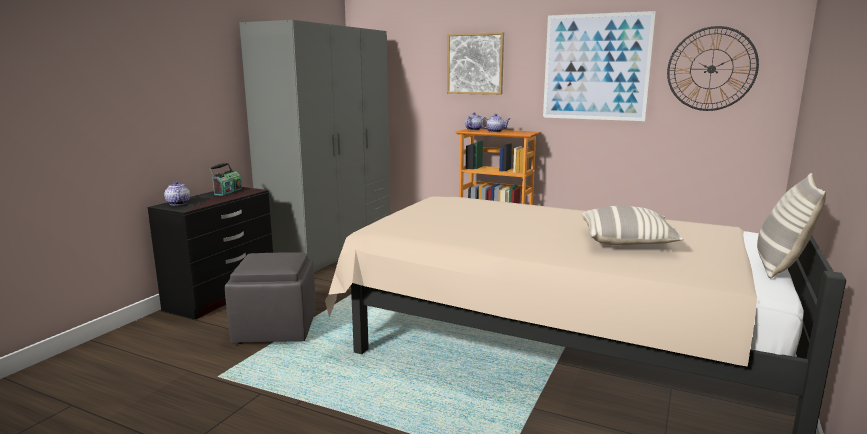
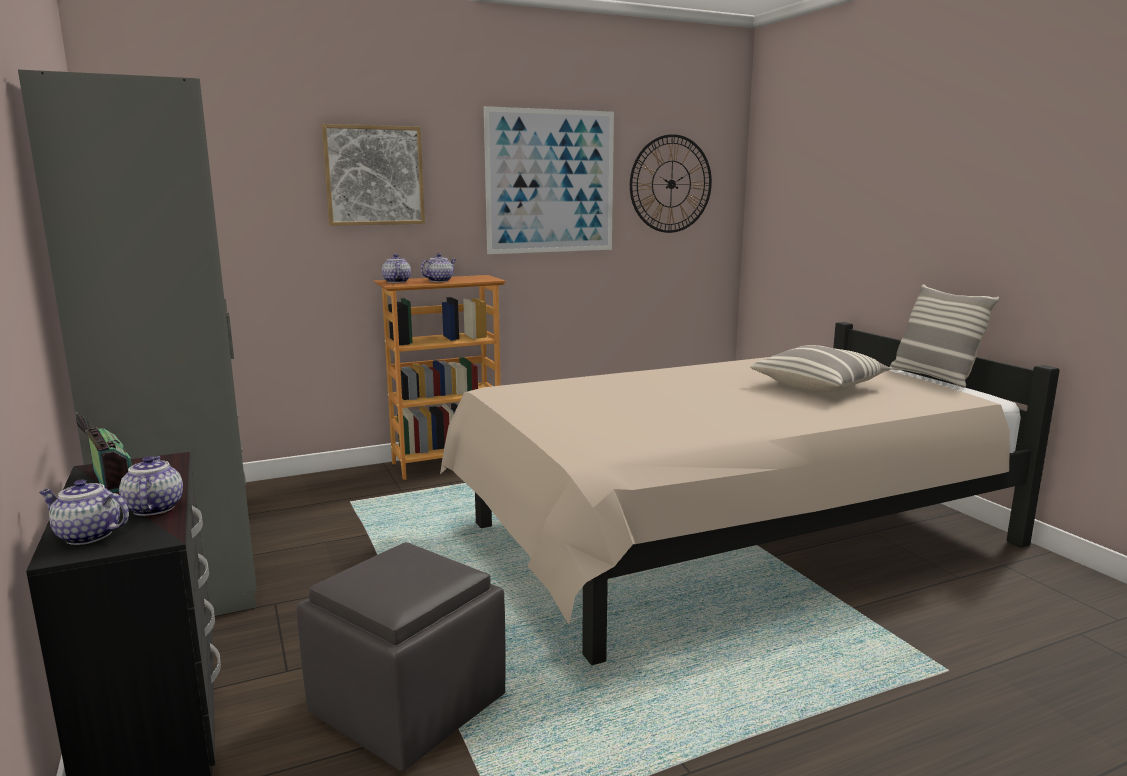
camera: 50 degrees left, 0 degrees up
none -> teapot [119,456,183,516]

